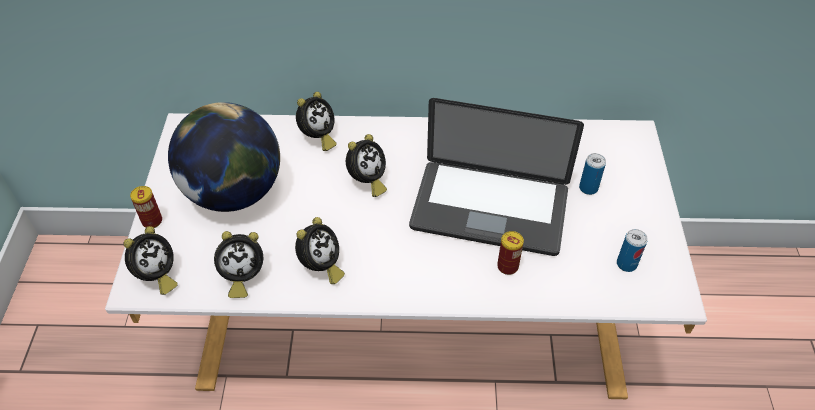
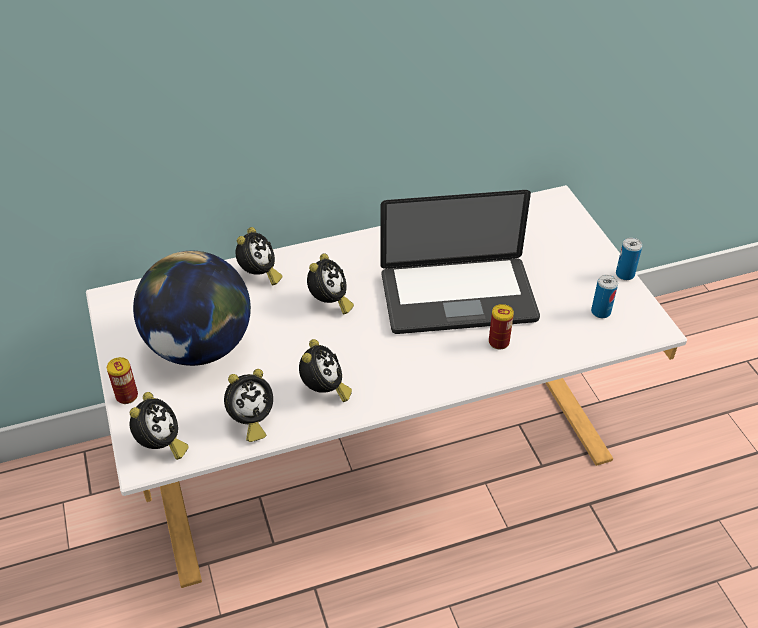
camera: 20 degrees left, 5 degrees down
can [579,153,606,195] -> can moved to [616,238,642,280]

